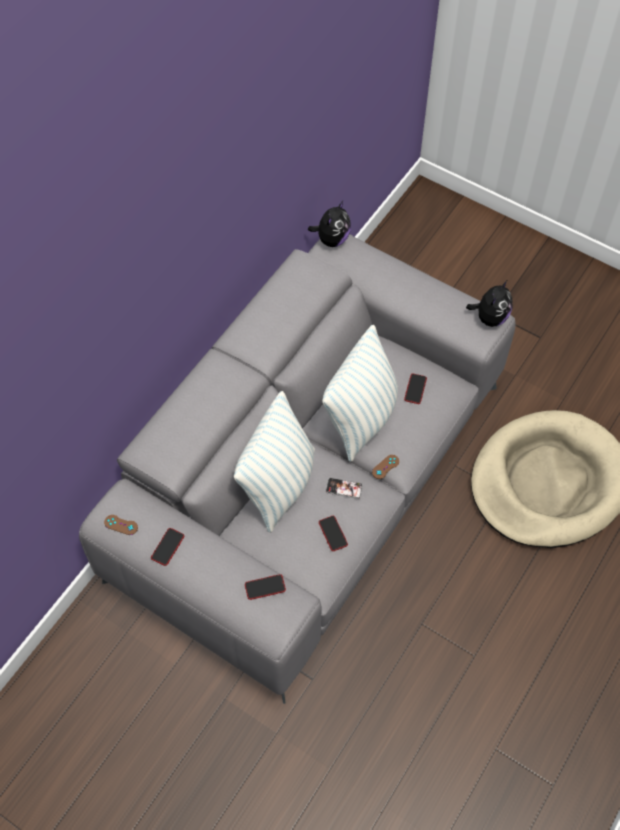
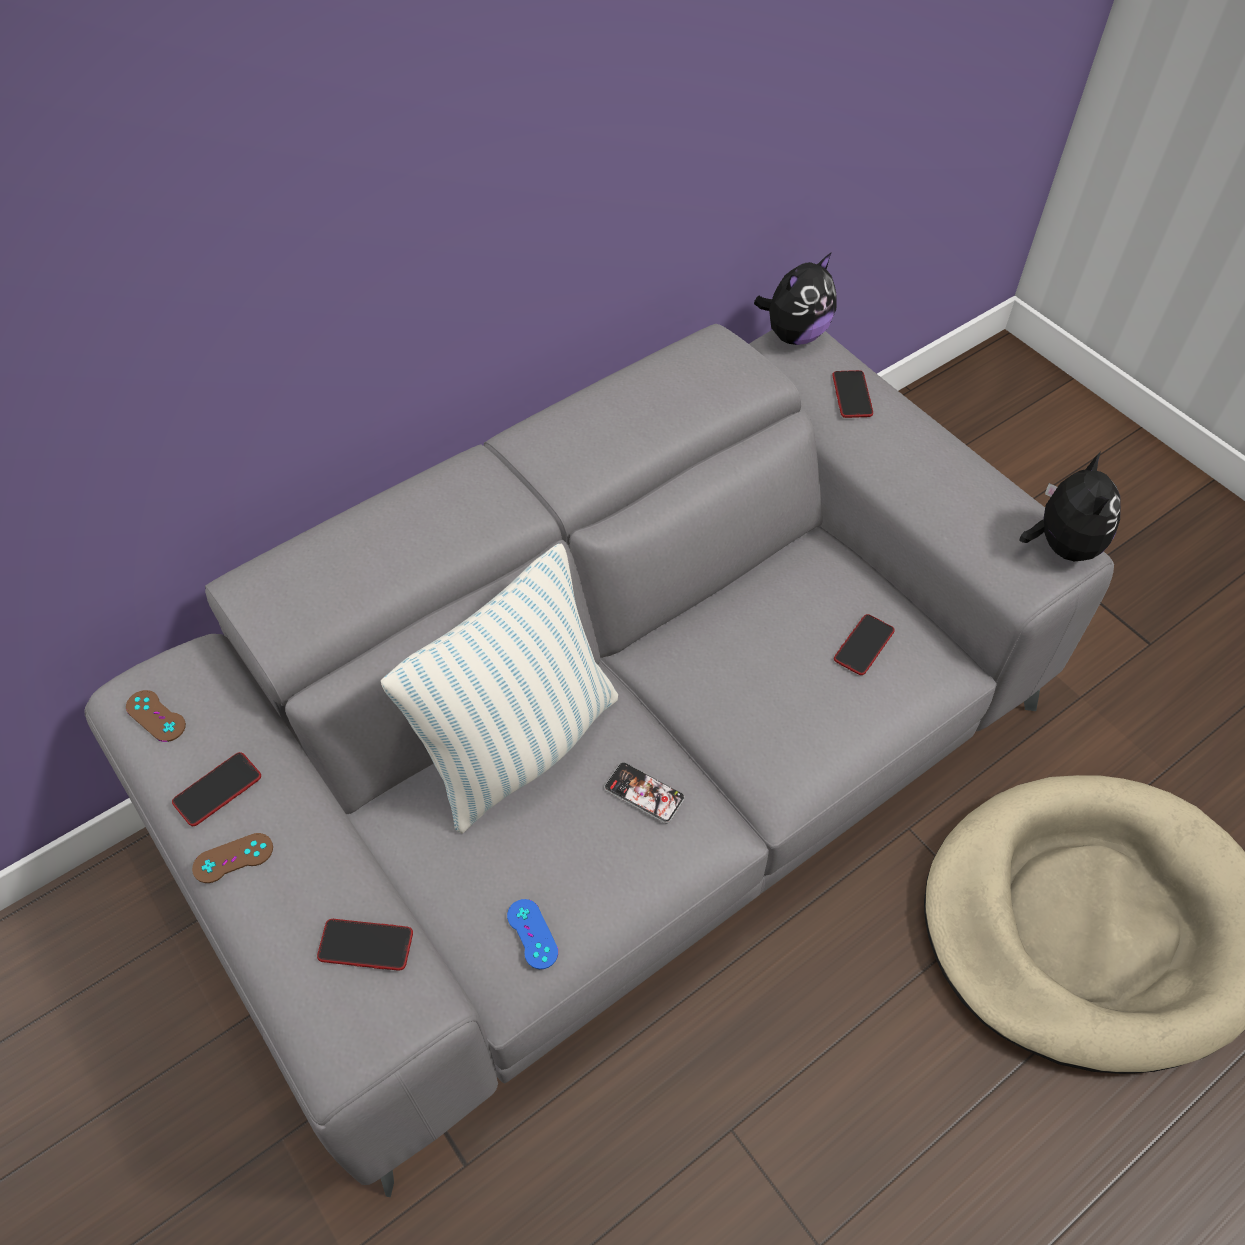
camera: 20 degrees right, 5 degrees down
phone [319,516,348,551] -> phone moved to [832,370,873,418]
pillow [322,325,398,462] -> none
brown game controller [372,455,399,479] -> brown game controller moved to [192,833,273,883]
plush toy [466,280,513,327] -> plush toy turned 45 degrees counterclockwise [1019,452,1121,562]
none -> blue game controller [507,899,558,969]

